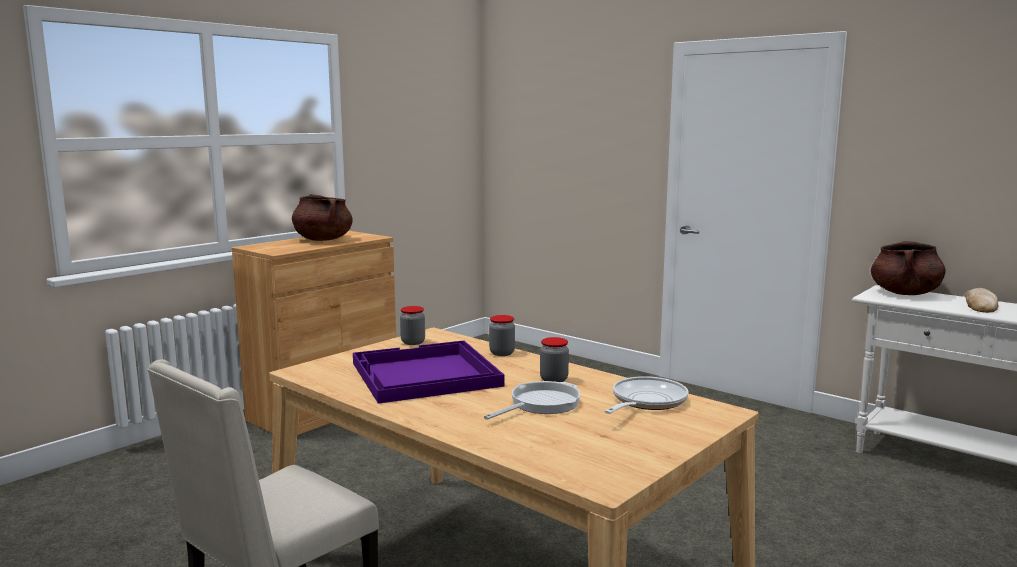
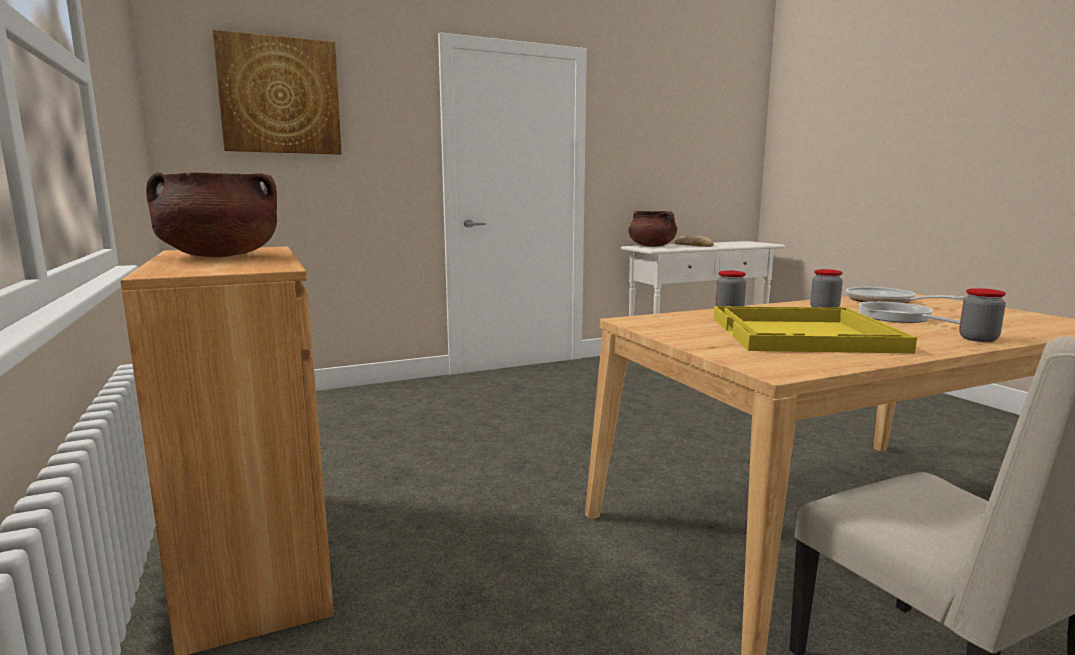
camera: 65 degrees left, 0 degrees up
purple tray [353,340,504,404] -> yellow tray [714,306,917,353]
jar [400,306,425,345] -> jar moved to [959,288,1006,342]
none -> picture [213,30,342,155]

